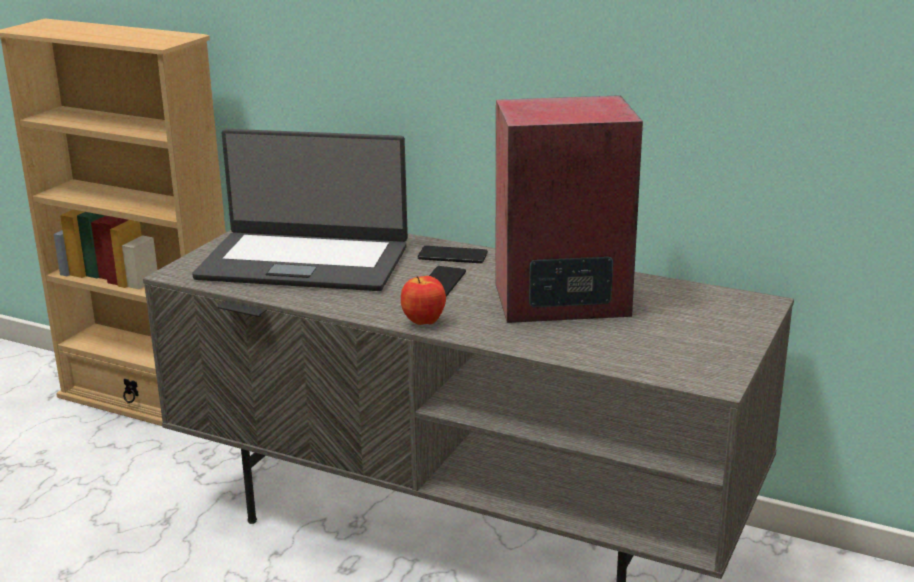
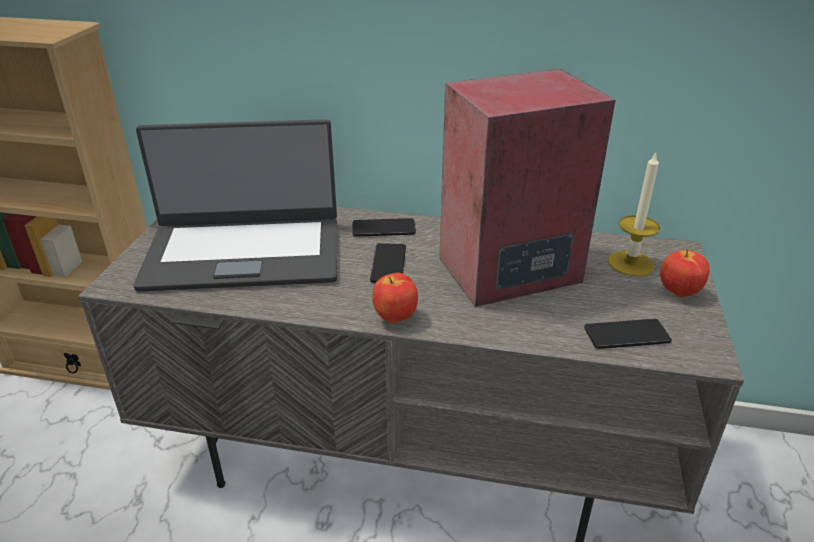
camera: 15 degrees left, 10 degrees up
none -> phone [584,319,672,349]
none -> candle [608,152,660,276]
none -> apple [660,249,709,297]

